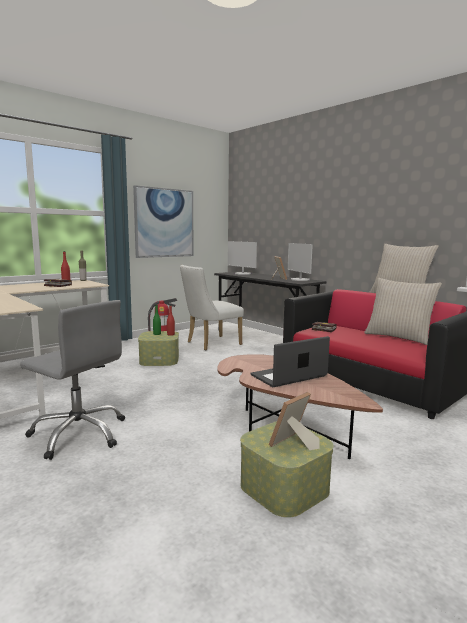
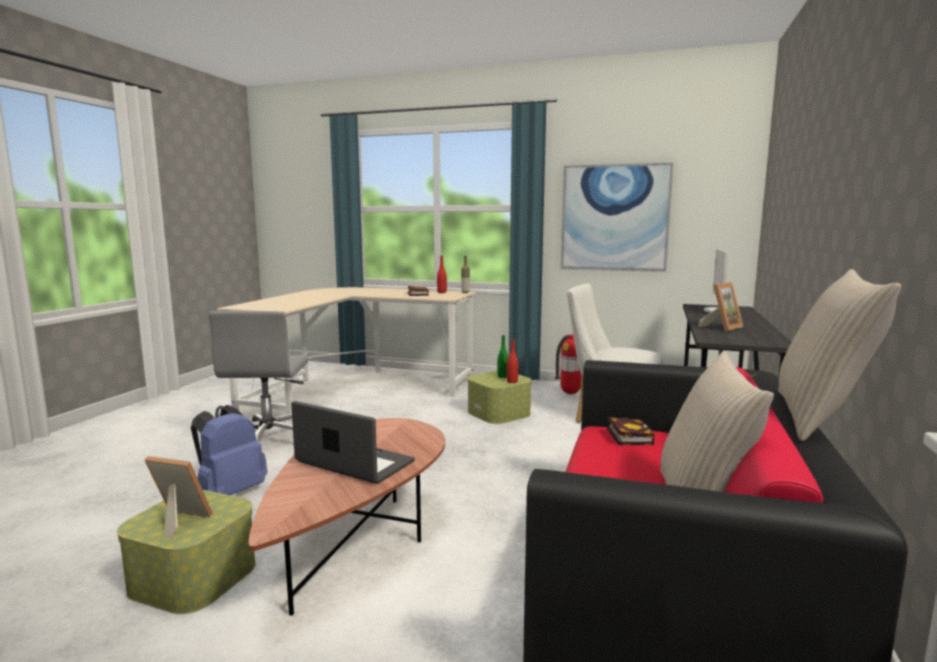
camera: 60 degrees right, 0 degrees up
monitor [288,243,313,281] -> none
none -> blue backpack [191,405,267,495]

